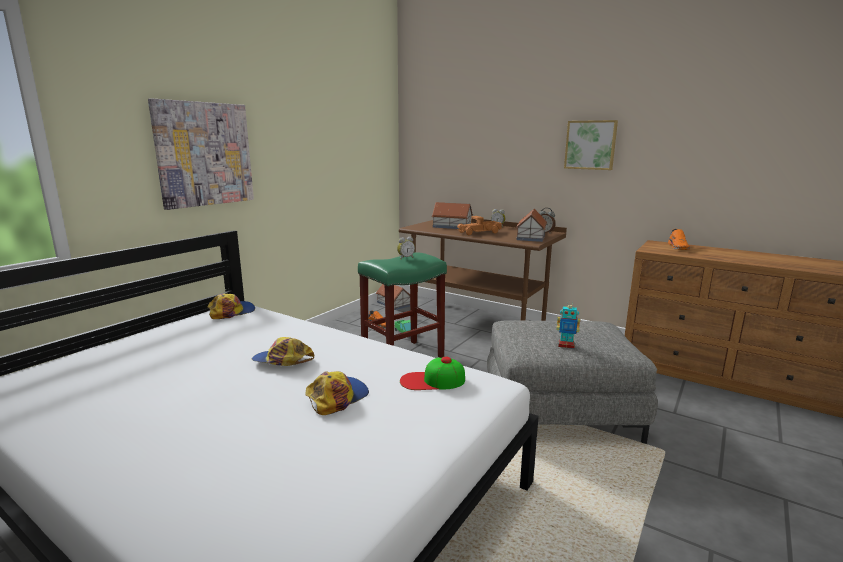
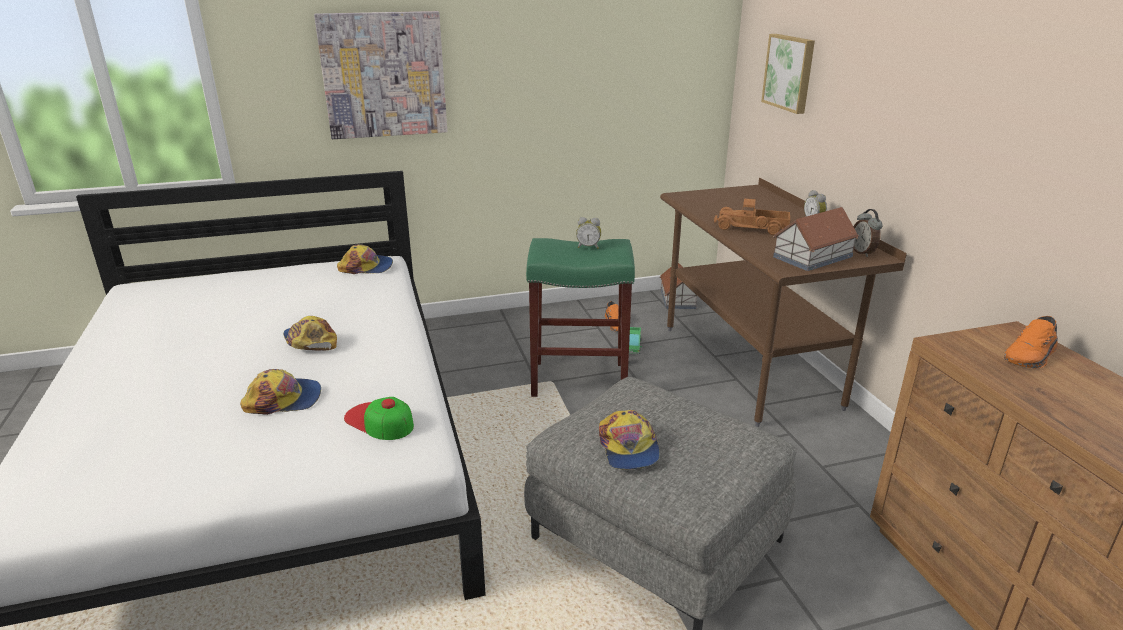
camera: 40 degrees right, 10 degrees up
toy house [432,202,473,229] -> none
toy robot [557,301,580,349] -> cap [599,410,660,470]
picture [564,120,618,170] -> picture moved to [761,34,815,114]

